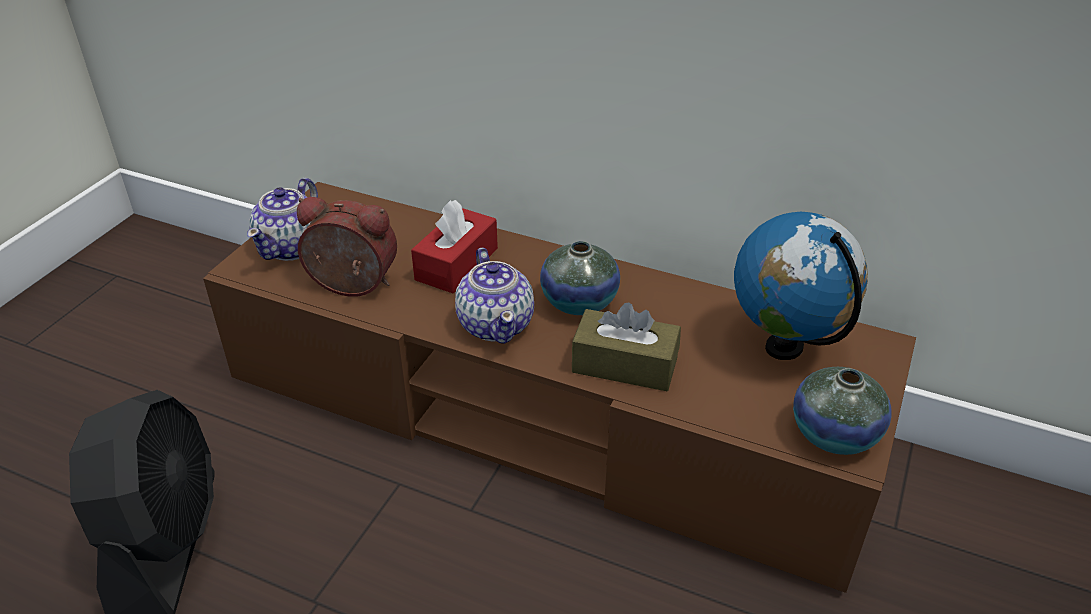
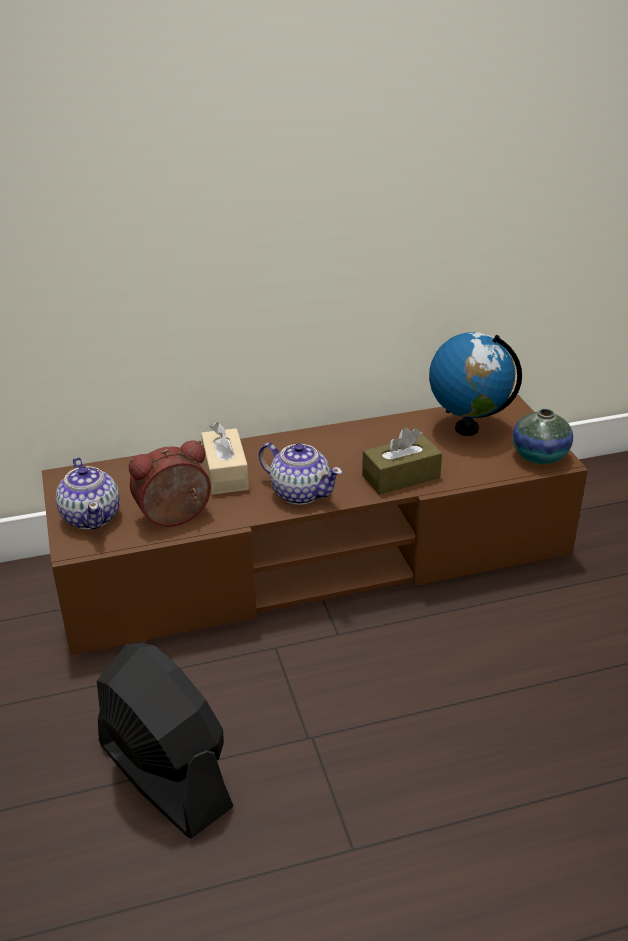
camera: 40 degrees left, 5 degrees down
red tissue box [411,200,498,293] -> beige tissue box [201,422,249,495]
vase [540,241,620,315] -> none

